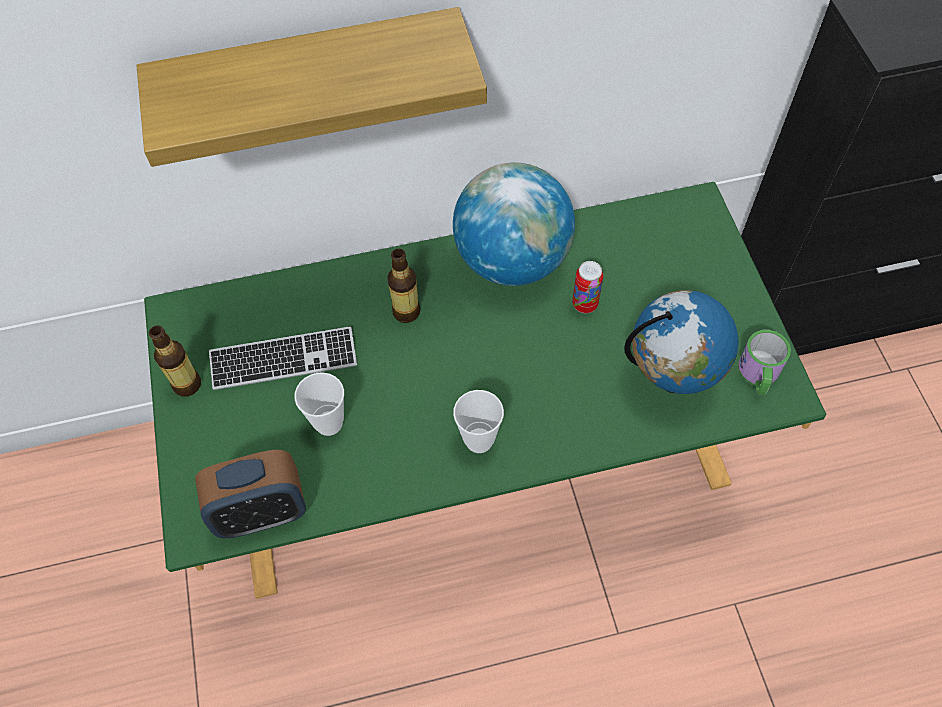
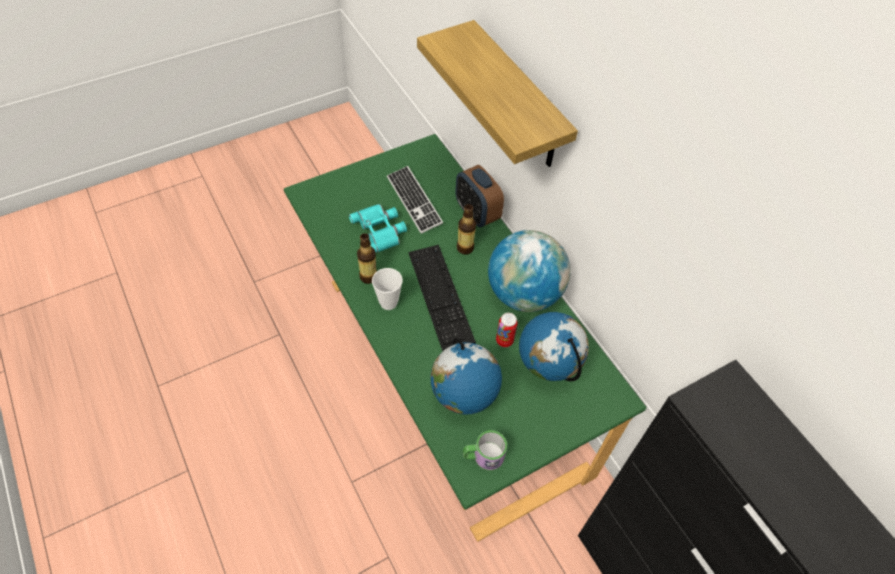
camera: 70 degrees right, 5 degrees down
bottle [149,325,201,396] -> bottle moved to [357,233,377,284]
alarm clock [195,450,306,538] -> alarm clock moved to [455,165,504,227]
cup [294,372,344,436] -> turquoise binoculars [349,204,407,253]
none -> keyboard [408,245,476,351]
none -> globe [519,312,589,381]

